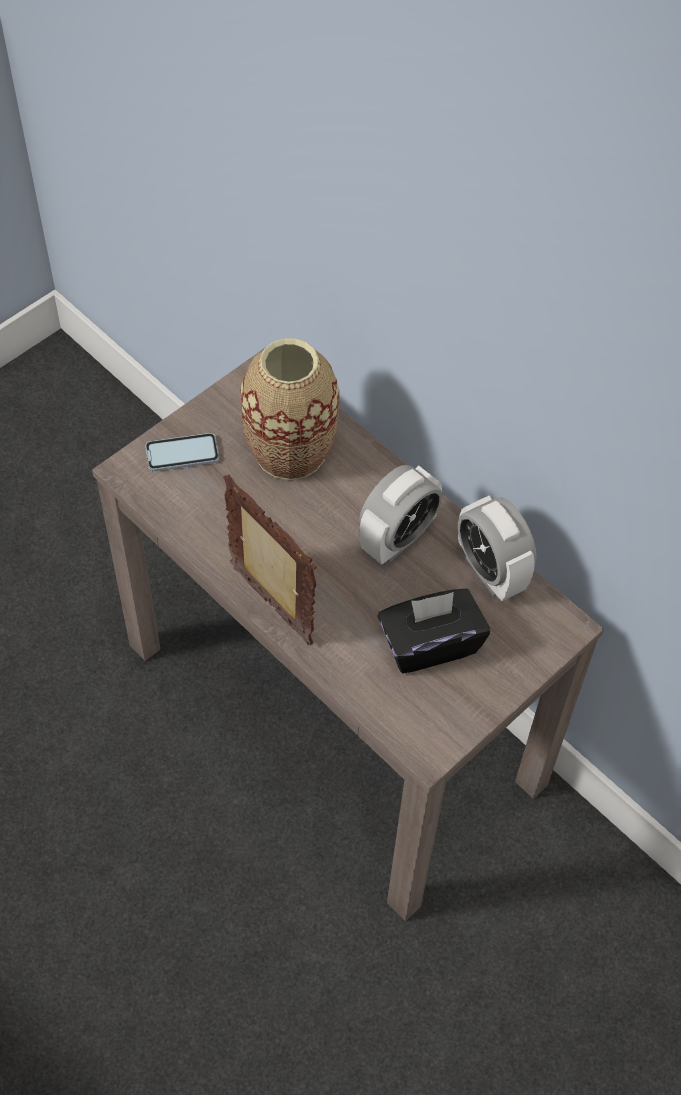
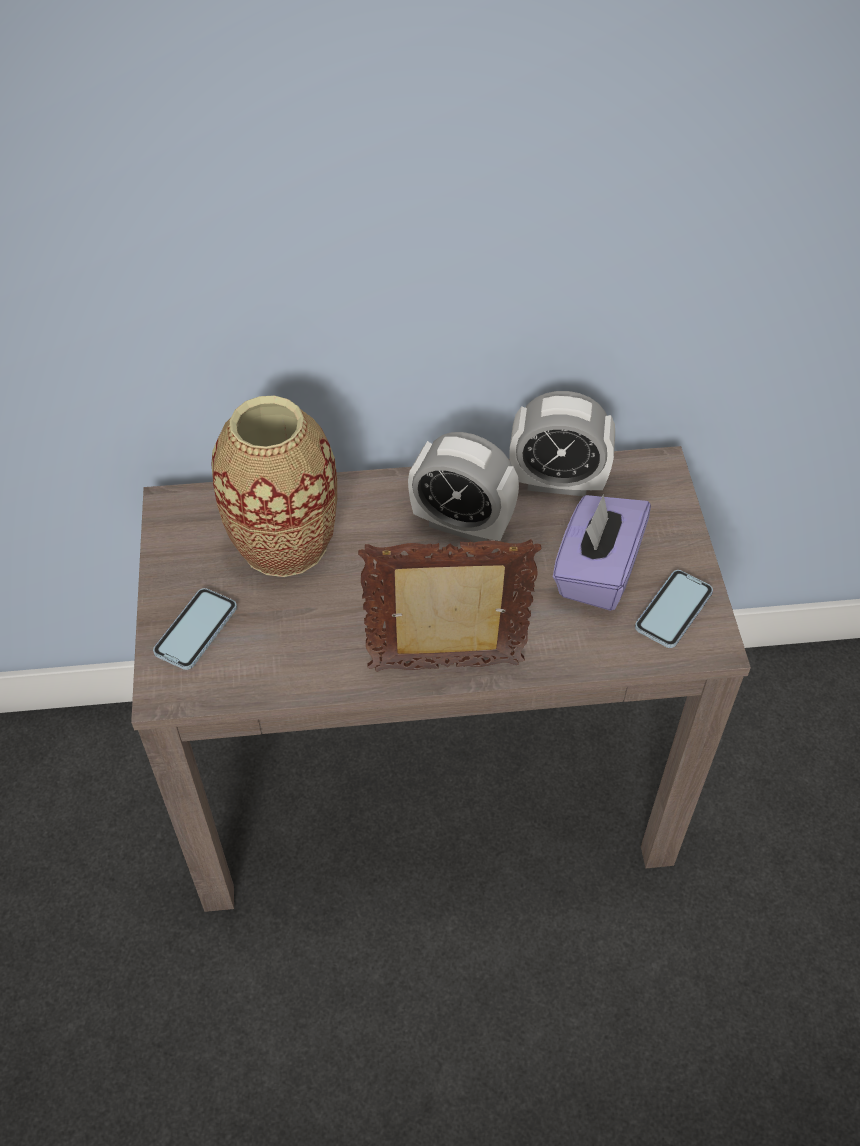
camera: 50 degrees left, 5 degrees down
alarm clock [359,465,442,565] -> alarm clock turned 120 degrees clockwise [408,432,519,542]
black tissue box [378,589,490,673] -> purple tissue box [553,494,651,611]
none -> phone [635,570,713,648]

